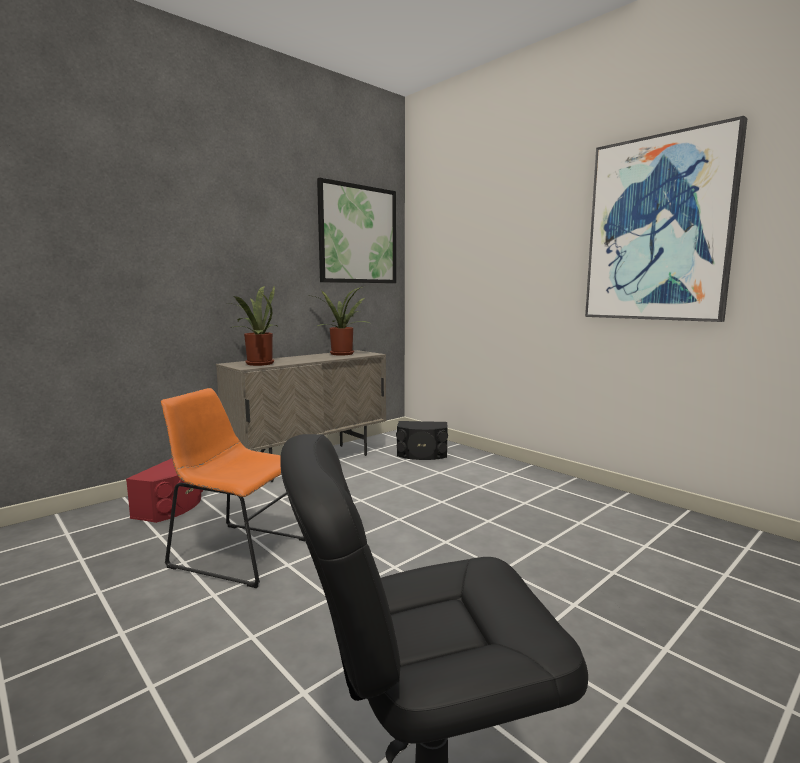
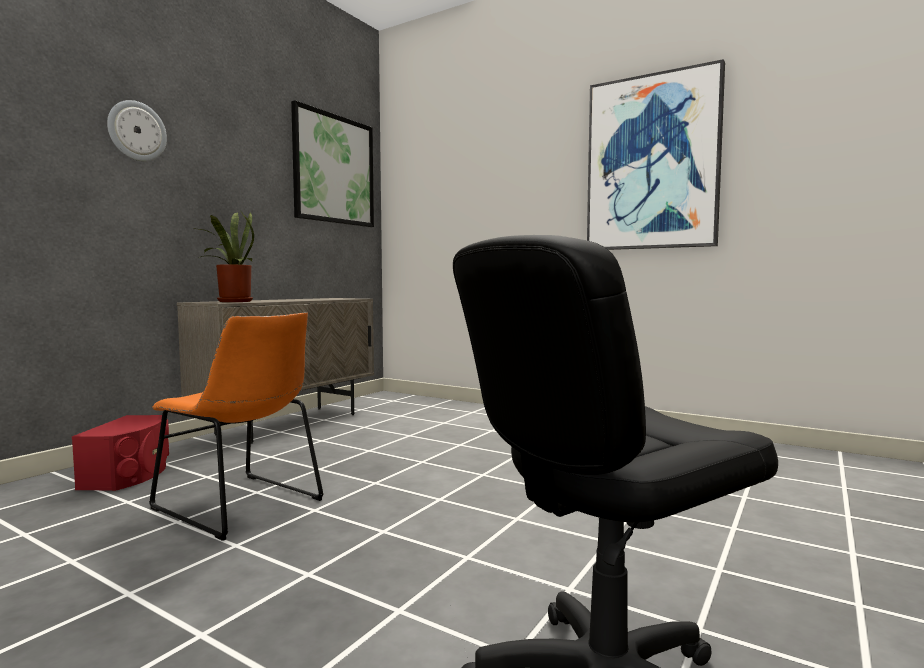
camera: 15 degrees left, 5 degrees down
orange chair [161,388,306,588] -> orange chair turned 150 degrees counterclockwise [149,312,324,541]
potted plant [307,287,370,356] -> none
black speaker [396,421,448,460] -> none
none -> wall clock [107,100,167,161]

